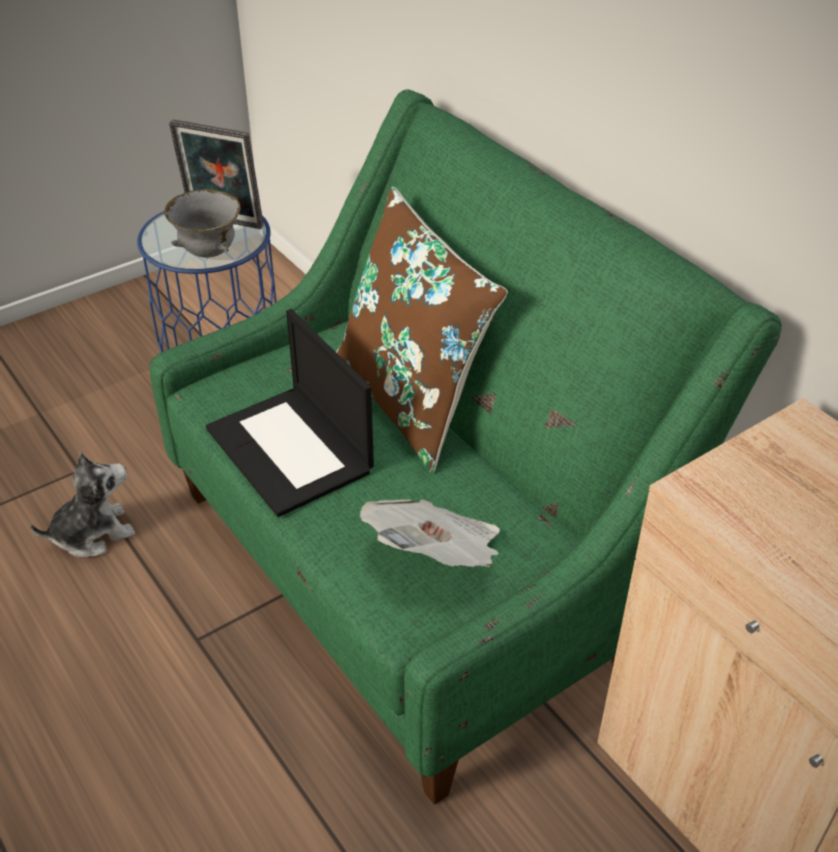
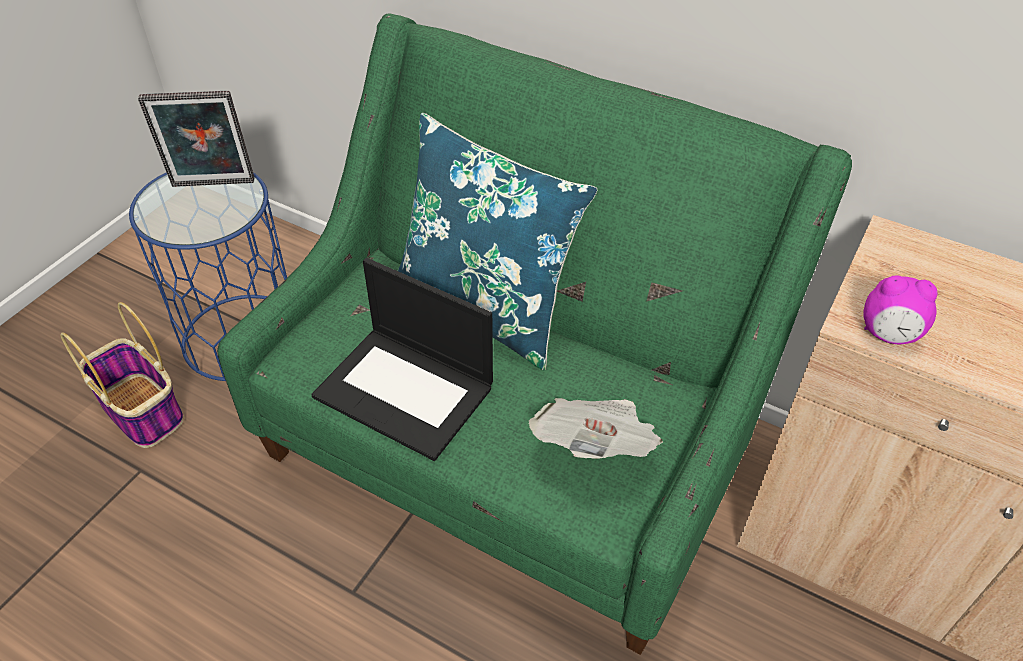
camera: 25 degrees left, 5 degrees up
plush toy [30,451,135,557] -> none
grey bowl [164,189,240,258] -> none
brown pillow [336,186,508,473] -> blue pillow [398,113,597,370]
none -> basket [60,302,184,448]
none -> alarm clock [863,275,937,344]

